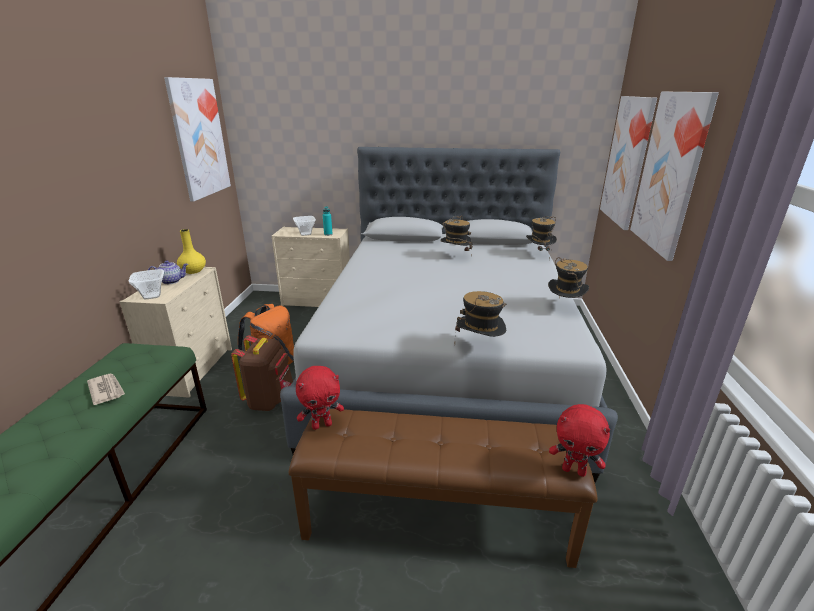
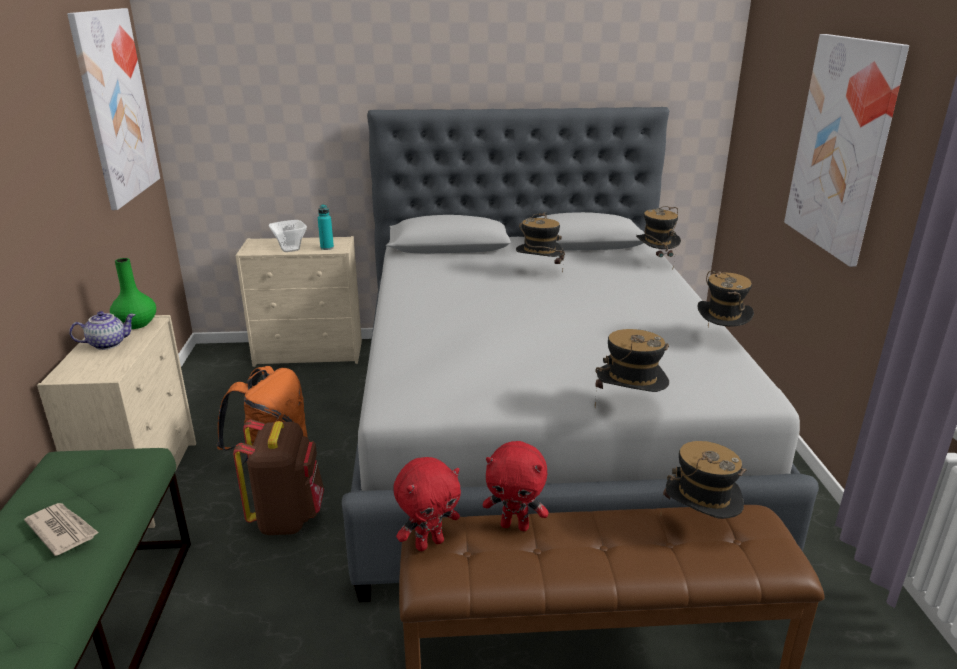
camera: 10 degrees left, 0 degrees up
bowl [128,269,164,299] -> none
yellow vase [177,229,206,274] -> green vase [110,258,156,329]
red plush toy [549,404,610,477] -> red plush toy moved to [483,441,549,531]
picture [600,96,657,230] -> none
none -> hat [660,441,747,519]

